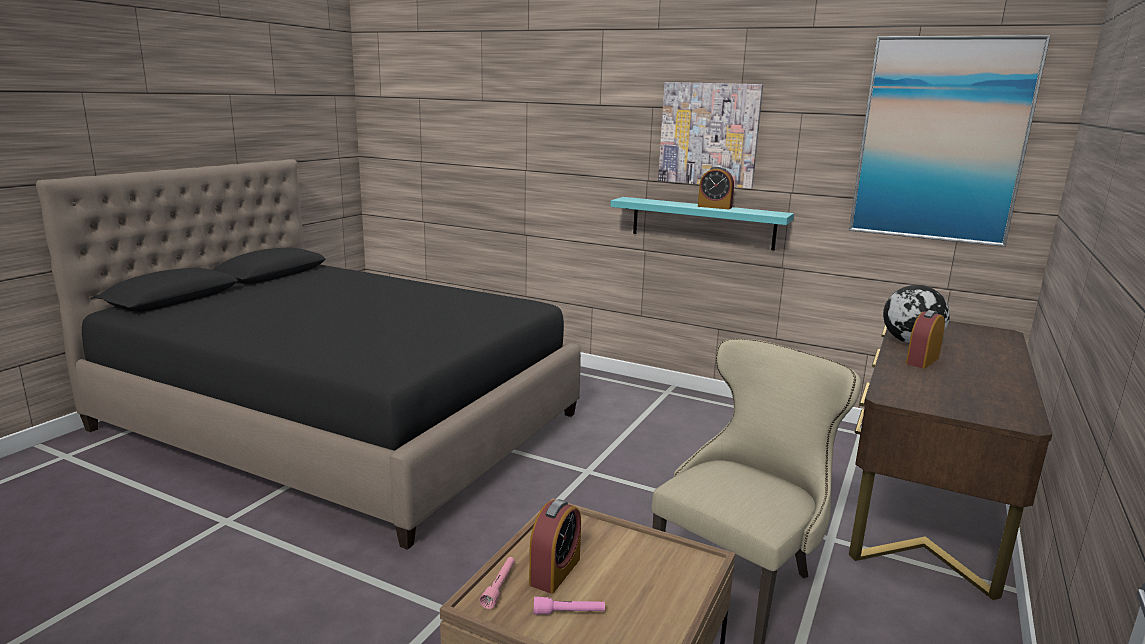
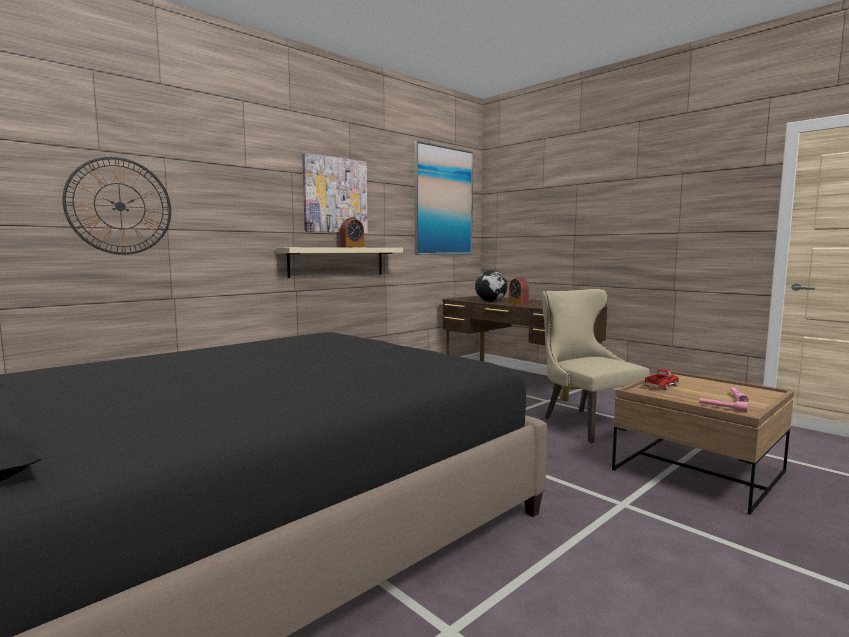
camera: 70 degrees left, 10 degrees down
alarm clock [529,499,581,593] -> none
turquoise shelf [610,197,794,250] -> beige shelf [276,247,403,278]
none -> wall clock [62,157,171,255]
none -> toy truck [643,369,679,390]

